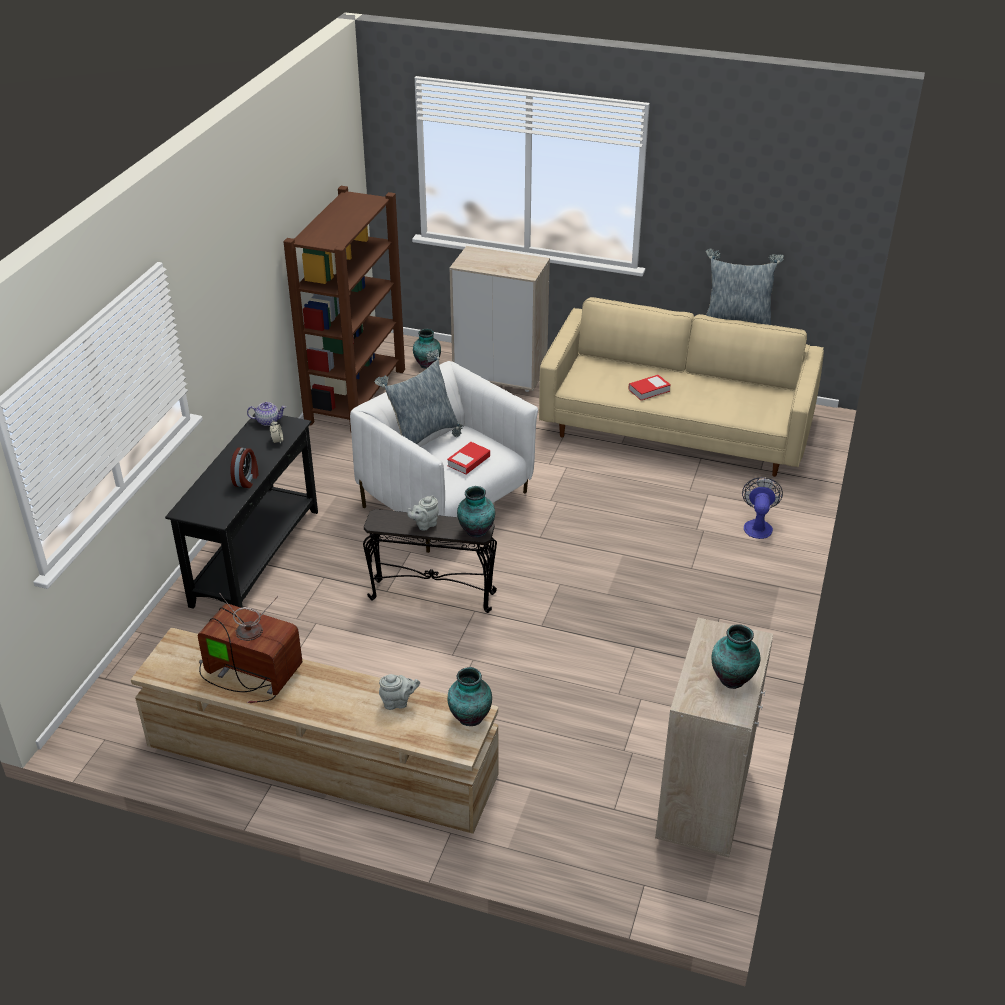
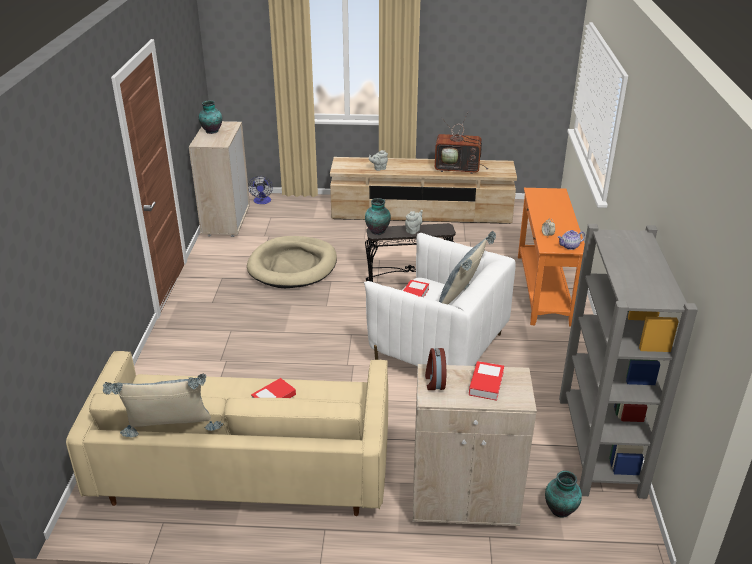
camera: 165 degrees right, 5 degrees down
black console table [165,414,318,609] -> orange console table [518,188,585,327]
alarm clock [230,447,258,488] -> alarm clock moved to [425,348,446,390]
brown bookcase [283,186,405,432] -> grey bookcase [559,224,698,499]
vase [448,667,492,726] -> none
fan [742,477,783,539] -> fan moved to [248,176,273,204]
none -> beige dog bed [247,236,337,288]
none -> book [469,361,504,401]

